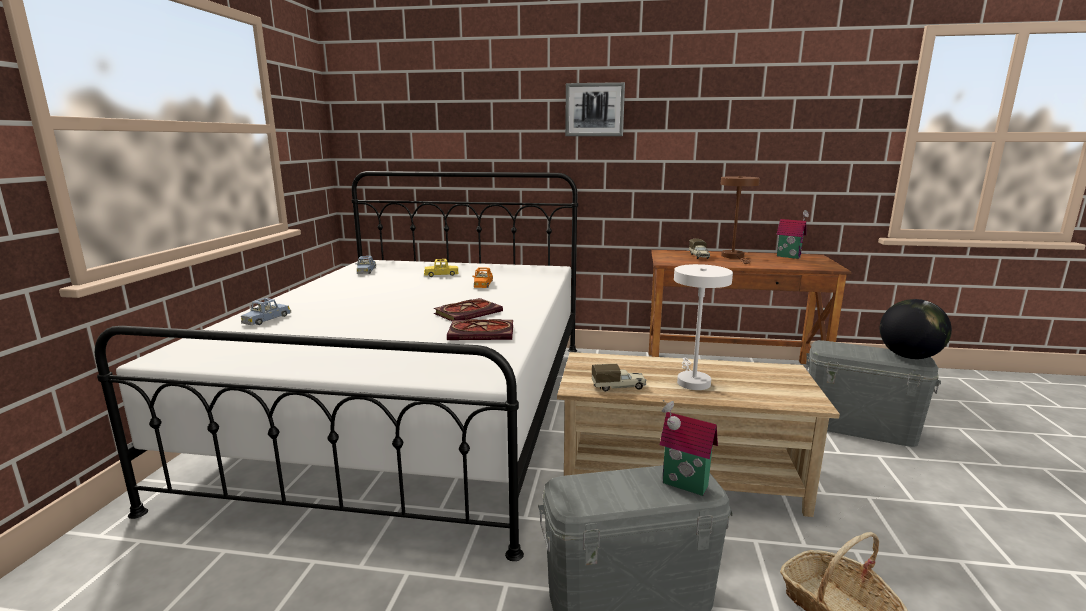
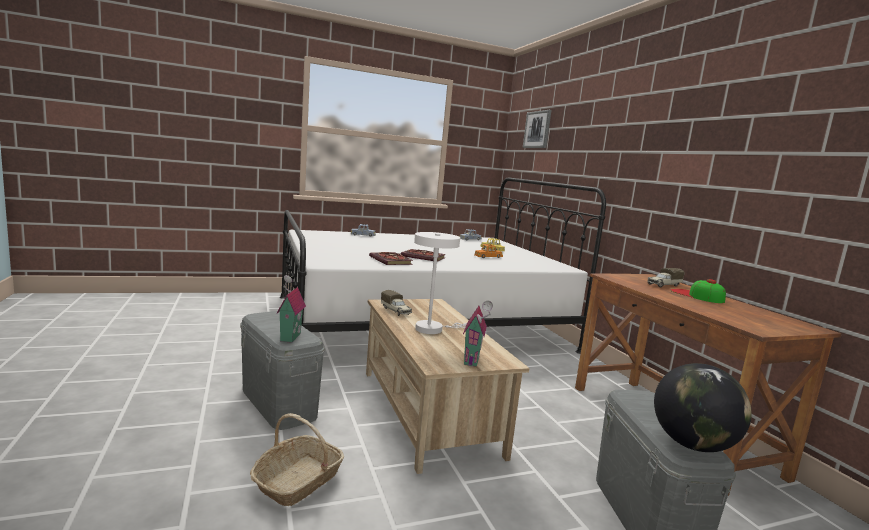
camera: 60 degrees right, 5 degrees down
picture [565,82,625,136] -> picture moved to [523,110,552,148]
brown table lamp [720,176,760,264] -> cap [671,279,726,303]
toy house [776,210,809,259] -> toy house moved to [463,300,493,367]

